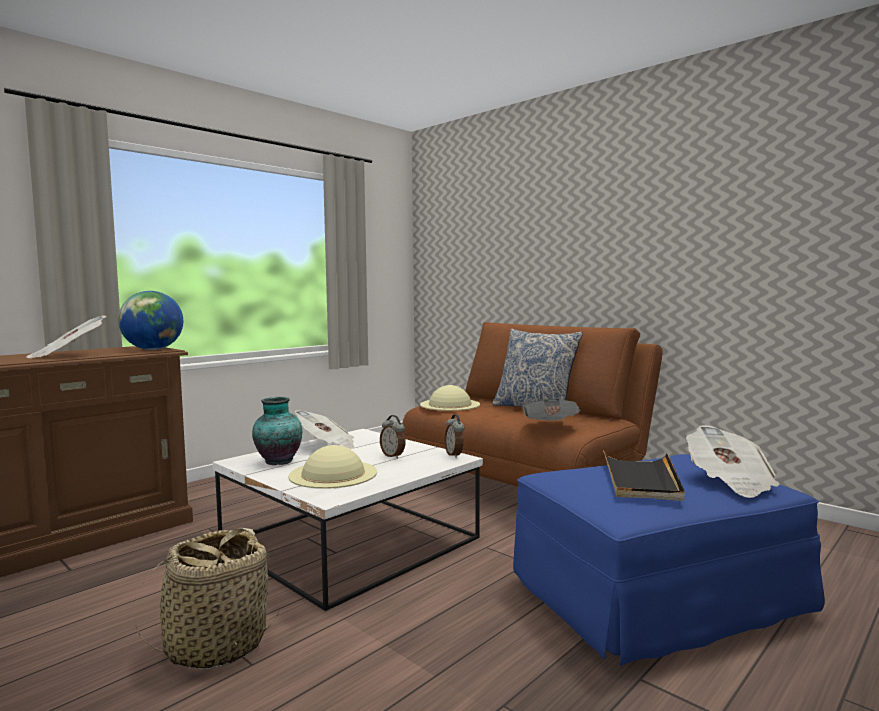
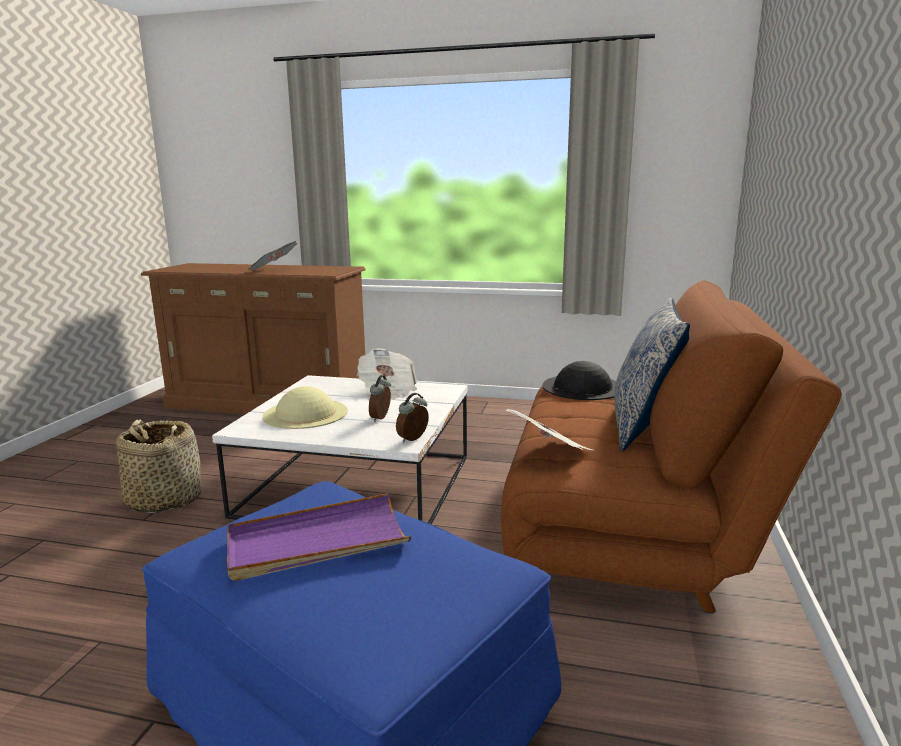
camera: 60 degrees right, 10 degrees up
globe [118,291,183,350] -> none
vase [252,397,302,465] -> none
beige hat [420,385,480,411] -> black hat [542,361,616,400]
black tray [603,450,685,501] -> purple tray [227,493,411,581]
newspaper [686,425,780,498] -> none

